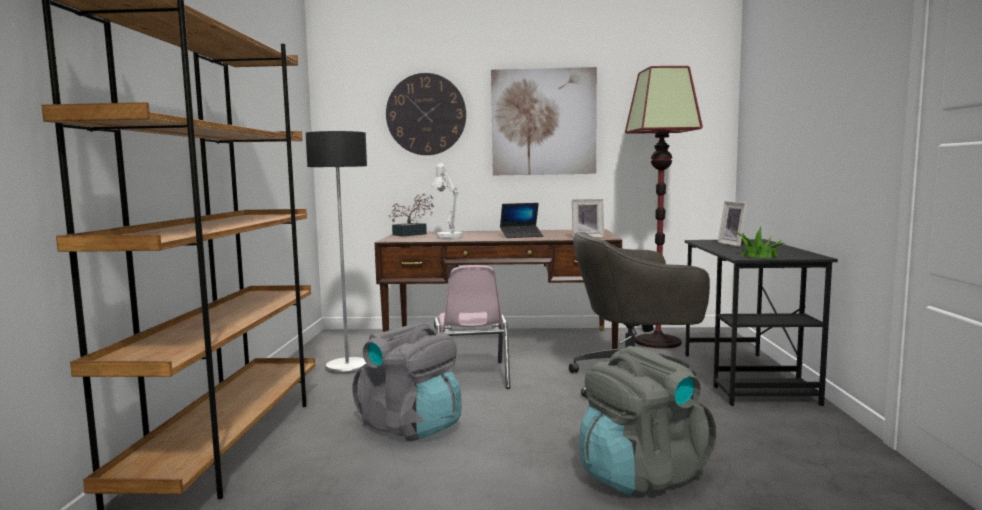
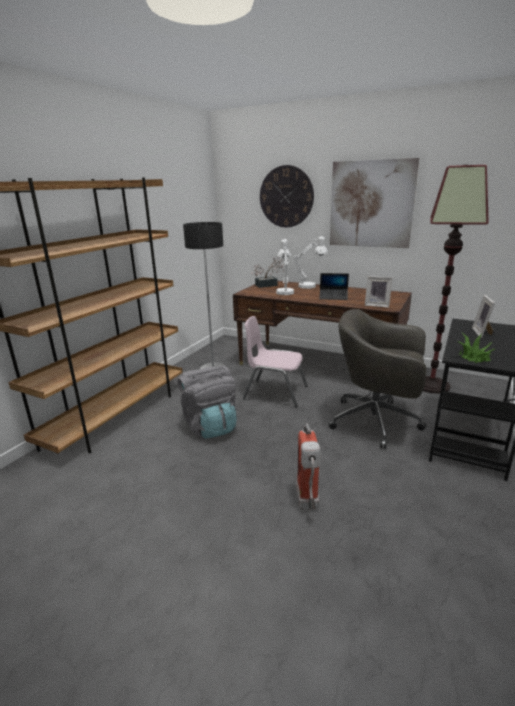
camera: 25 degrees right, 15 degrees up
pink chair [434,265,511,389] -> pink chair turned 90 degrees clockwise [243,316,308,408]
grey backpack [580,346,716,497] -> fire extinguisher [296,423,321,510]
none -> white table lamp [293,236,328,289]

